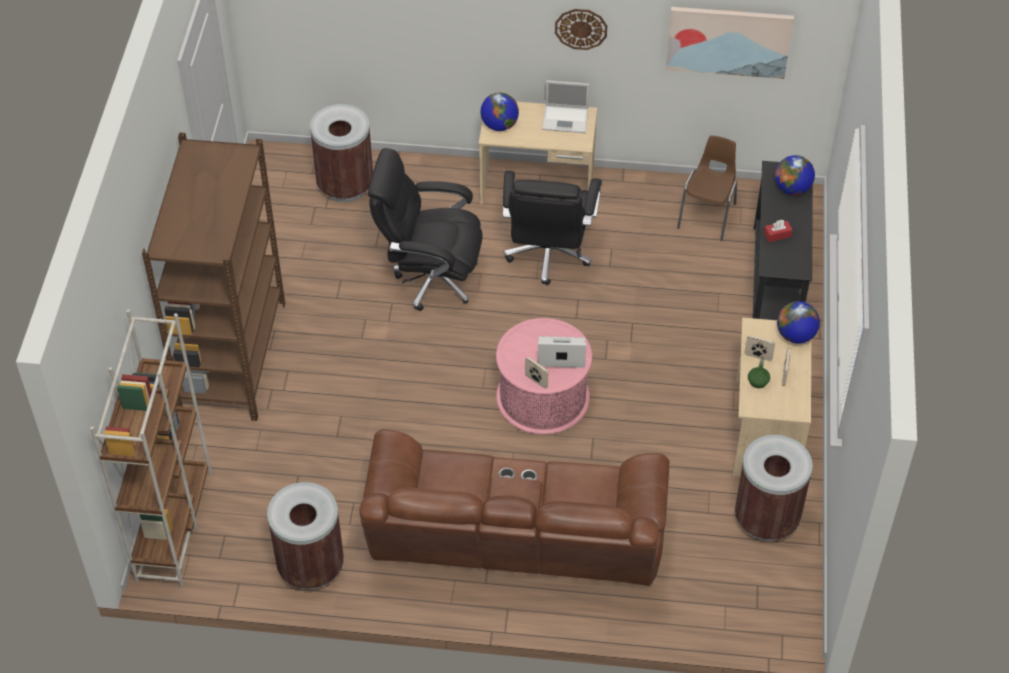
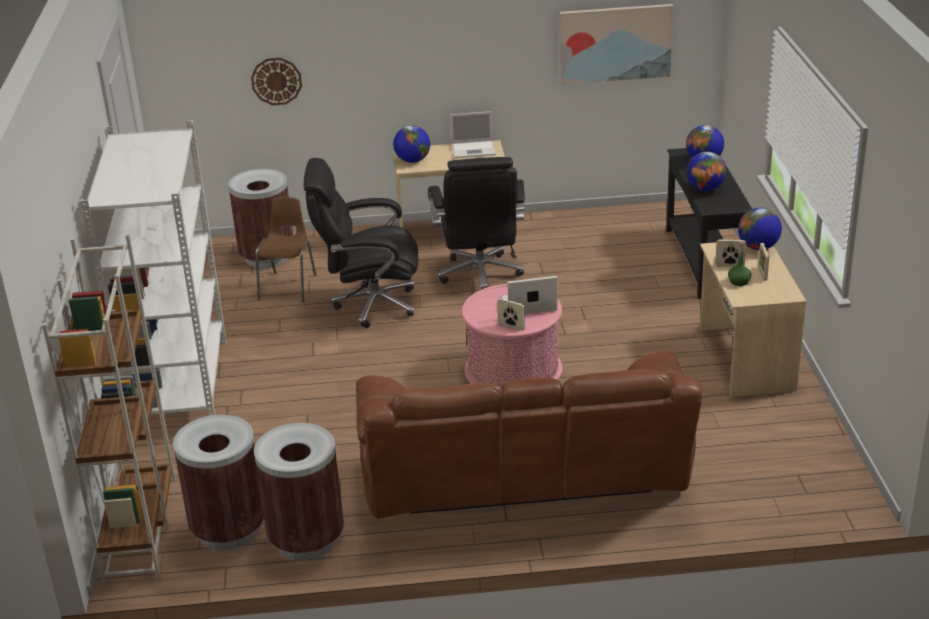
camera: 10 degrees left, 20 degrees down
brown bookcase [142,132,285,421] -> white bookcase [81,121,227,416]
wall clock [555,9,607,50] -> wall clock moved to [251,58,302,105]
brown chair [677,136,737,241] -> brown chair moved to [256,197,316,302]
brown trash can [735,435,813,541] -> brown trash can moved to [173,415,264,550]
red tissue box [764,220,792,242] -> globe [687,152,727,191]

